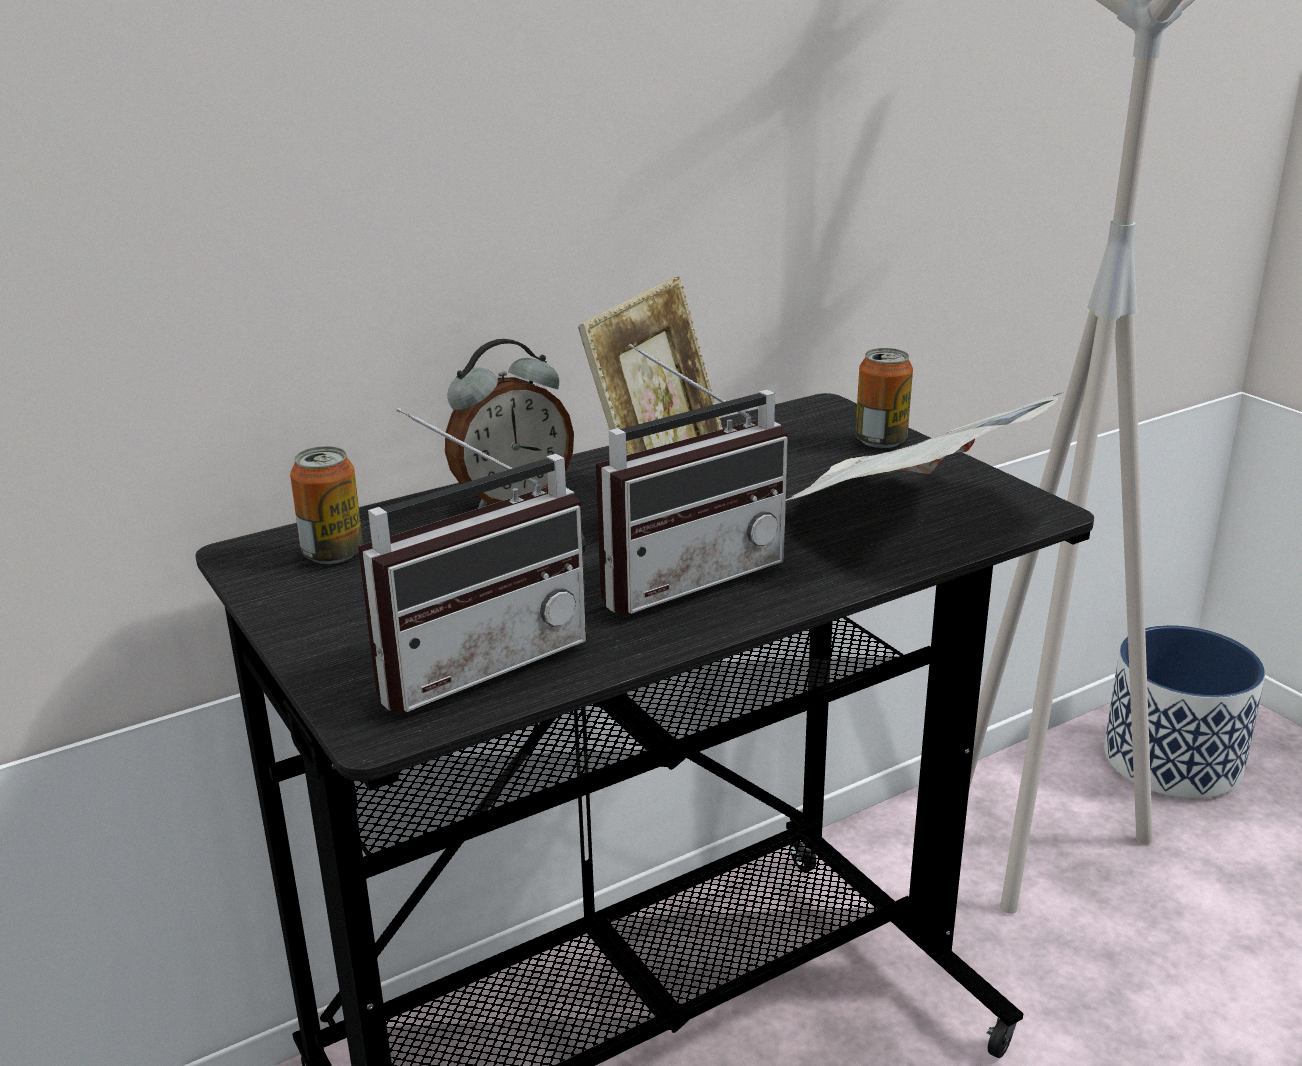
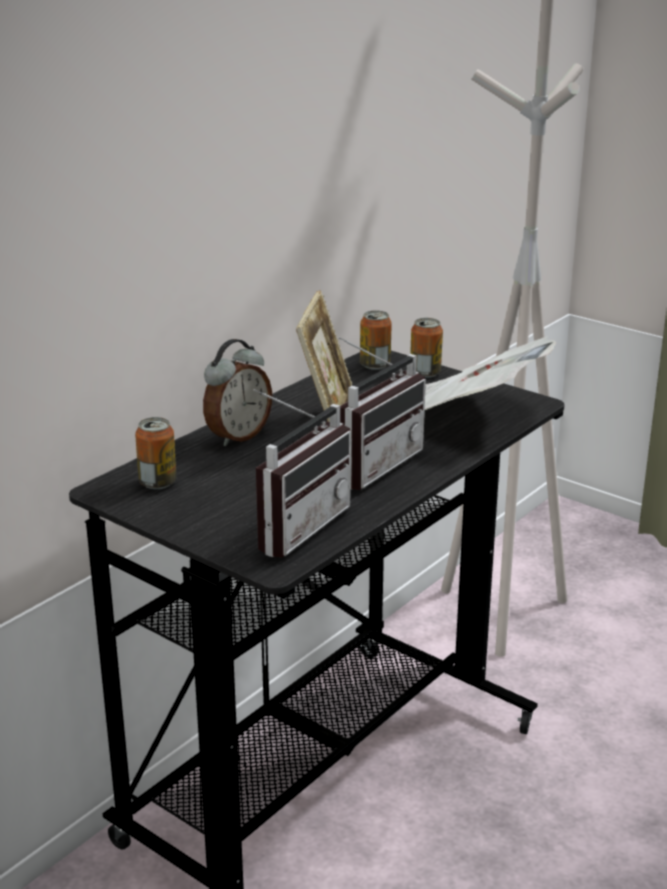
camera: 20 degrees left, 0 degrees up
planter [1104,625,1265,799] -> none
none -> can [360,311,392,370]

